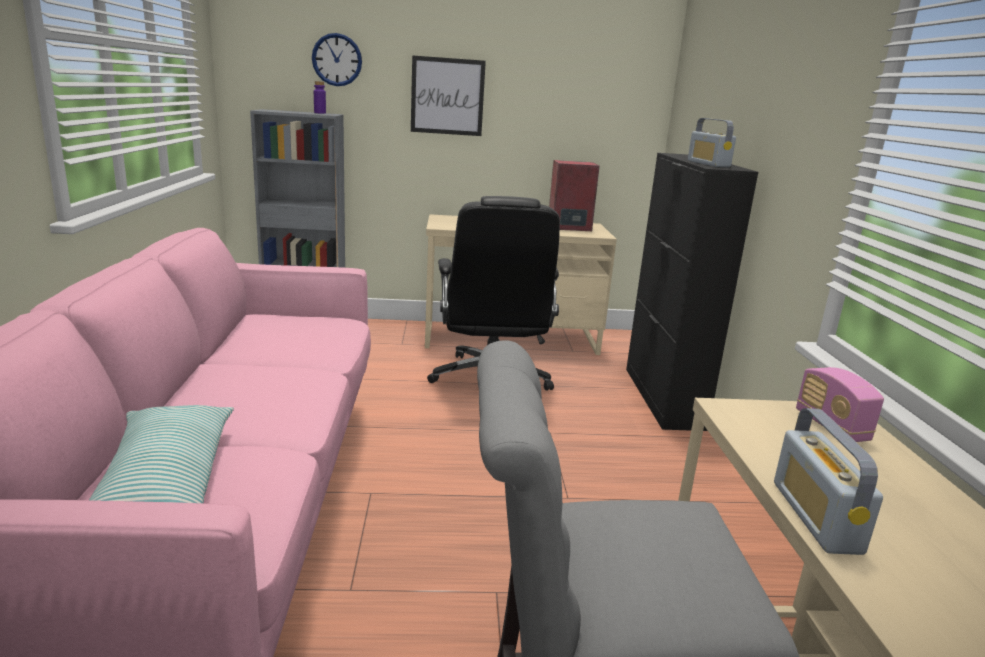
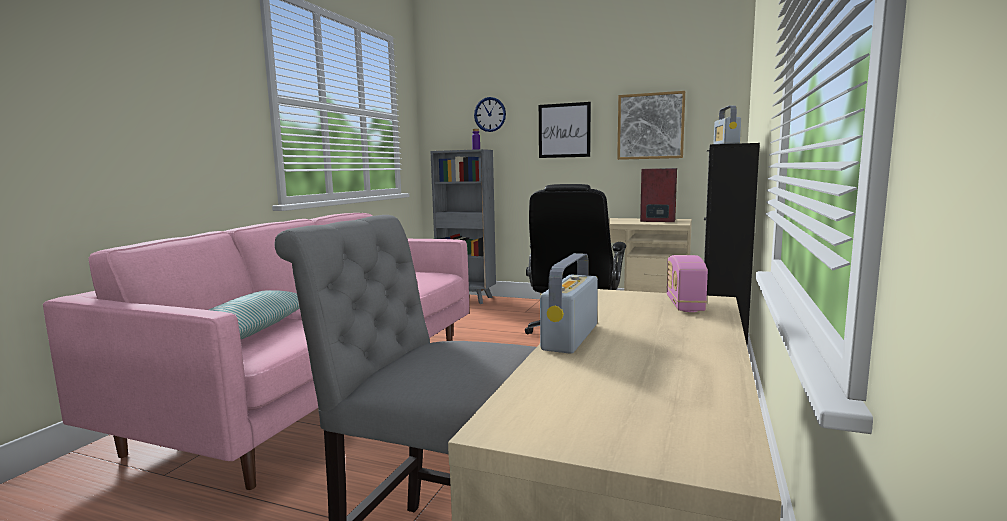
camera: 25 degrees right, 10 degrees down
none -> picture [617,91,685,160]

